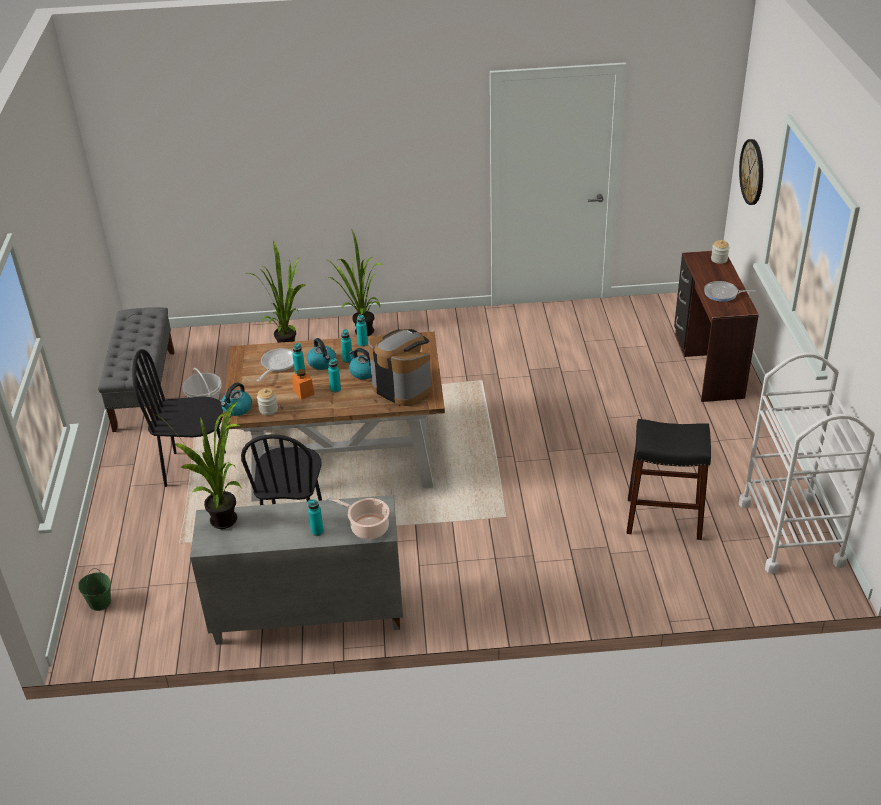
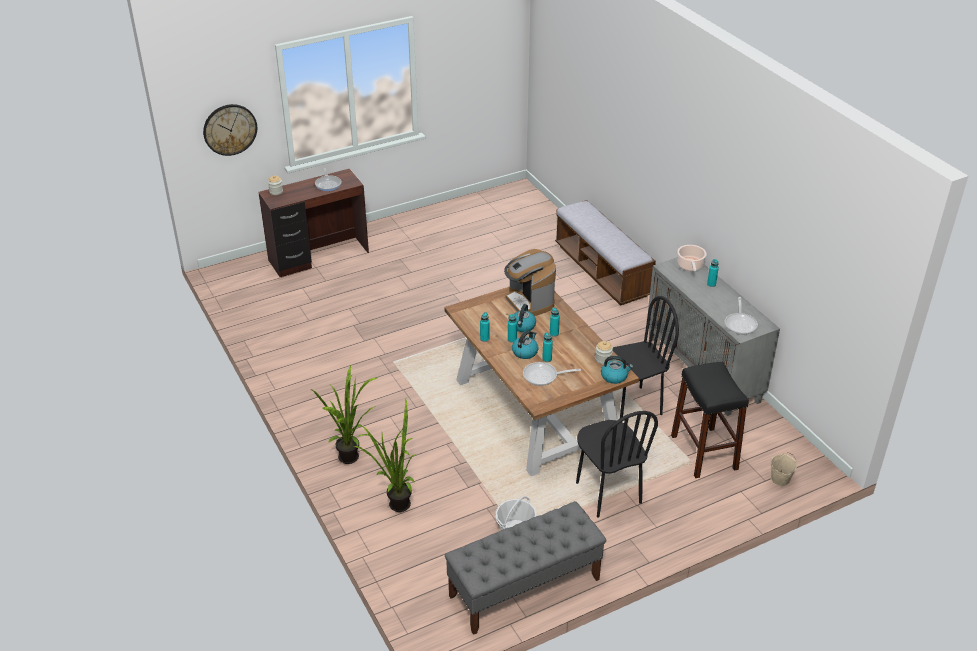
camera: 115 degrees left, 0 degrees up
green bucket [78,568,111,611] -> beige bucket [771,452,797,486]
potted plant [154,402,242,529] -> frying pan [725,297,758,335]
orange jar [292,369,314,400] -> none
coffee machine [368,329,432,406] -> coffee machine turned 45 degrees counterclockwise [504,249,556,316]
black stool [627,419,711,540] -> black stool moved to [671,361,749,478]
white cart [739,352,875,574] -> none
none -> bench [555,200,656,306]

